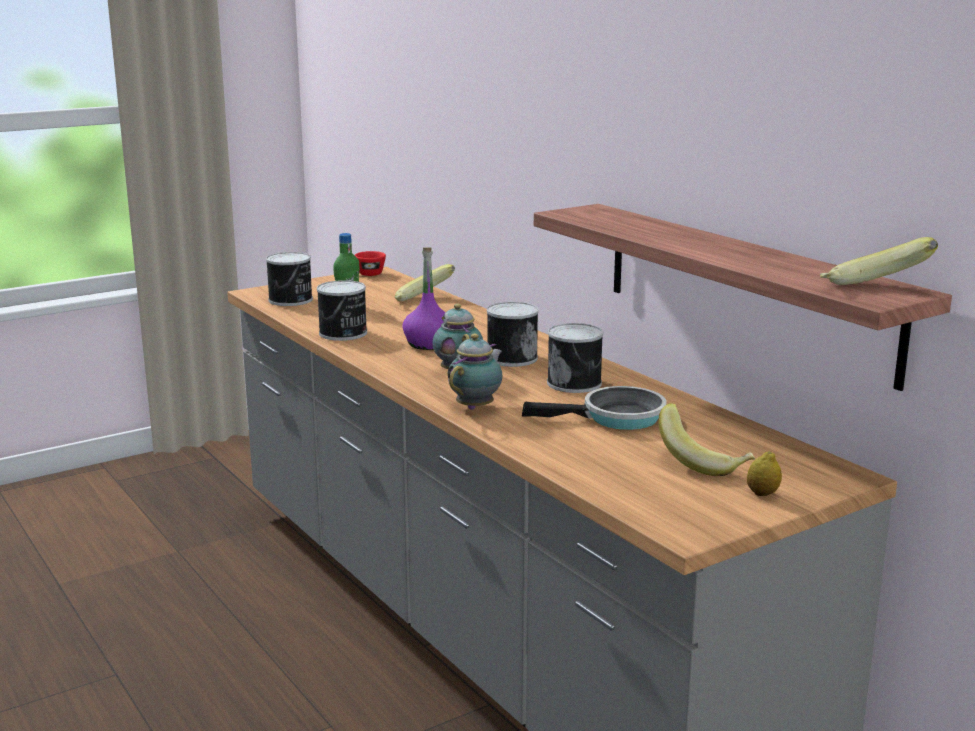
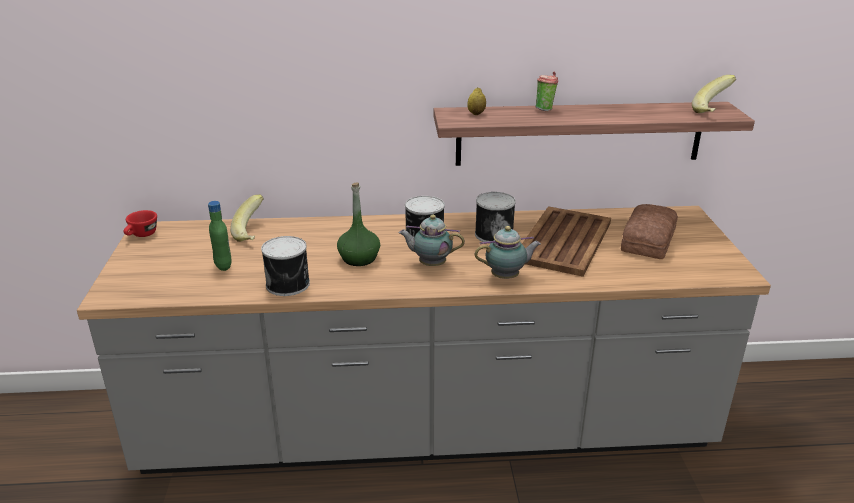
camera: 60 degrees left, 10 degrees up
can [266,252,313,306] -> none
purple bottle [402,247,446,350] -> green bottle [337,182,380,266]
teapot [447,333,503,410] -> teapot turned 105 degrees clockwise [474,226,541,279]
frying pan [522,386,667,430] -> brown tray [522,206,611,277]
banana [658,403,755,476] -> bread [621,204,678,259]
lemon [747,451,782,496] -> lemon moved to [467,87,486,115]
none -> cup [535,72,558,111]

